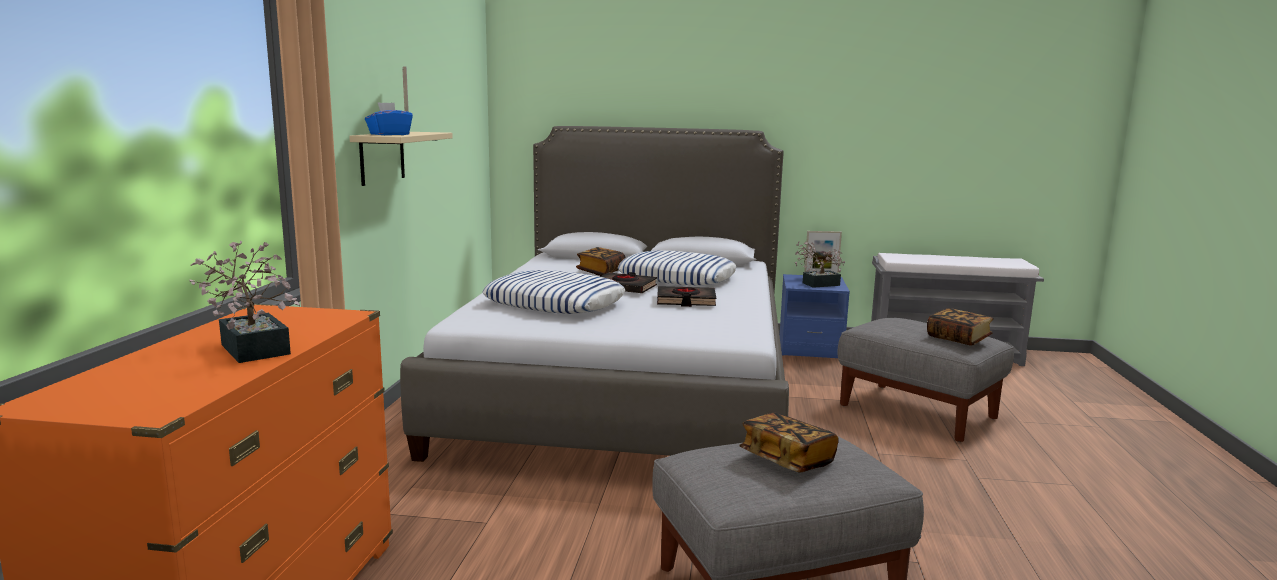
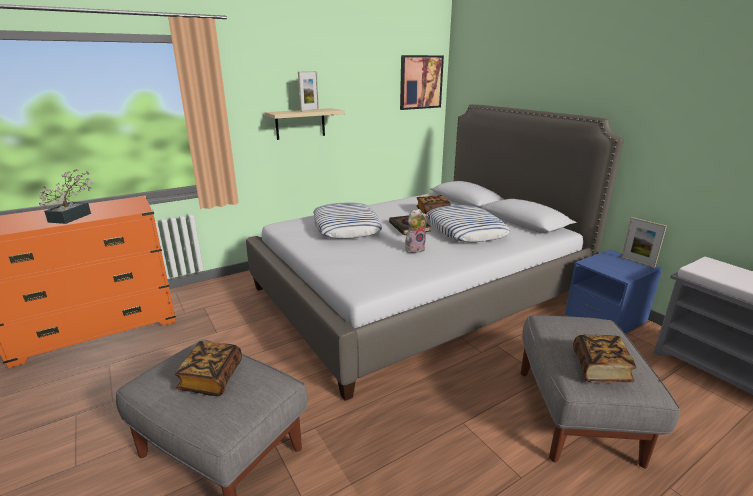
camera: 50 degrees right, 10 degrees up
blue tissue box [365,102,413,135] -> none
black book [657,286,716,307] -> plush toy [405,209,428,253]
potted plant [795,241,845,288] -> none
none -> picture [400,55,444,110]

